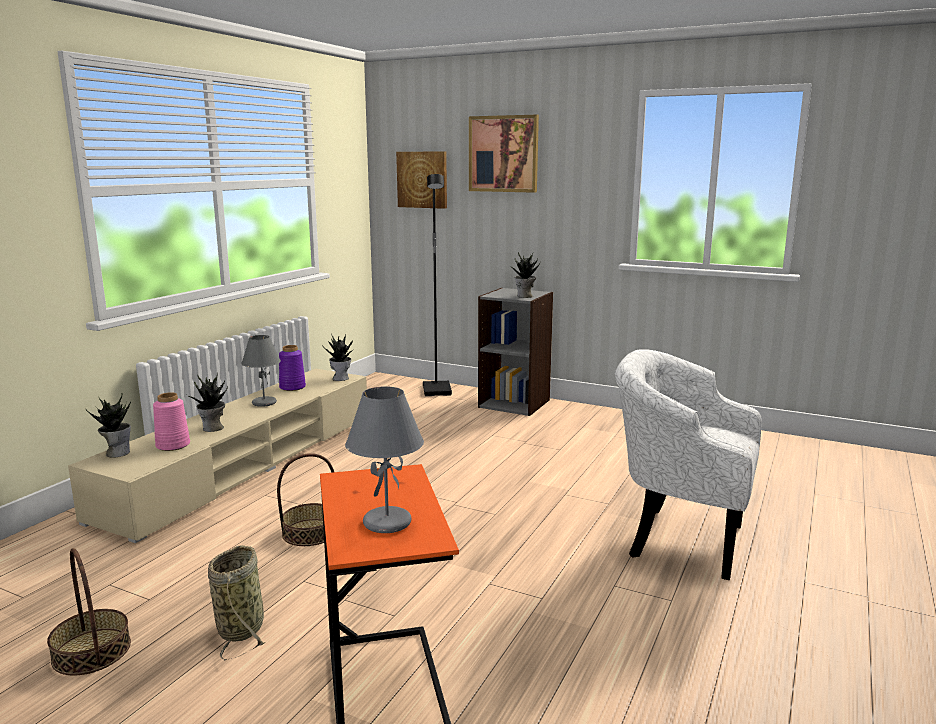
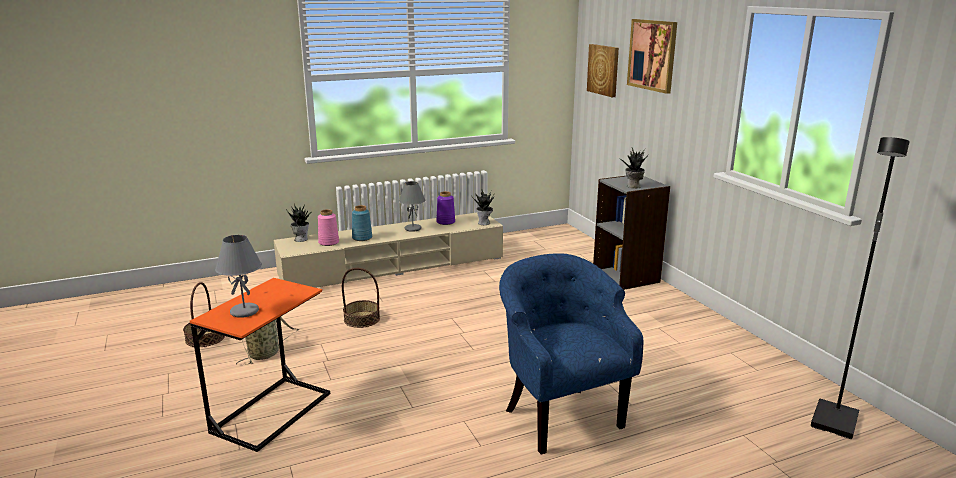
camera: 40 degrees right, 5 degrees up
potted plant [187,374,228,432] -> blue vase [352,205,372,241]
black floor lamp [423,174,452,396] -> black floor lamp moved to [811,137,910,439]
white armchair [615,349,762,580] -> blue armchair [499,253,643,455]

